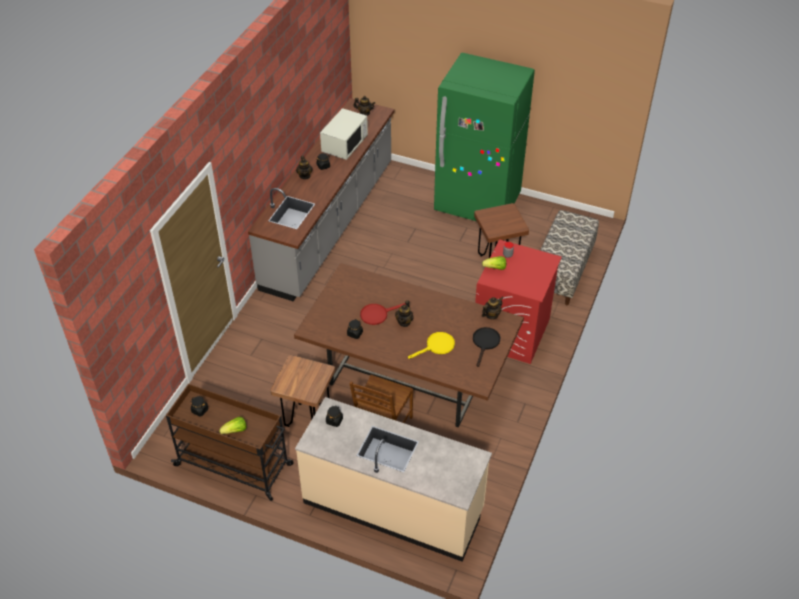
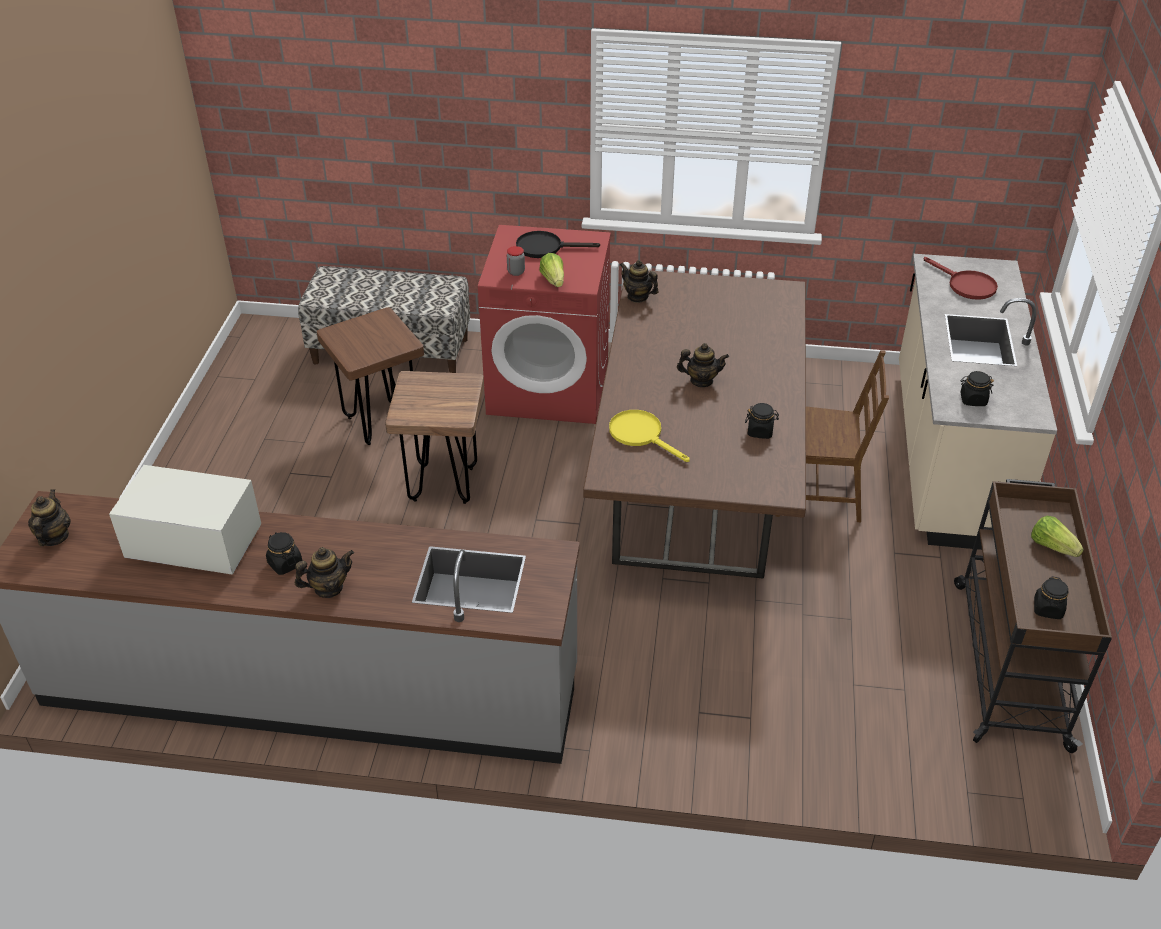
camera: 105 degrees left, 5 degrees down
brown stool [270,355,335,427] -> brown stool moved to [385,371,484,504]
red frying pan [360,303,405,325] -> red frying pan moved to [924,257,998,300]
yellow frying pan [408,332,455,359] -> yellow frying pan moved to [609,410,690,462]
green fridge [434,53,535,221] -> none
black frying pan [473,327,500,367] -> black frying pan moved to [516,231,600,258]

